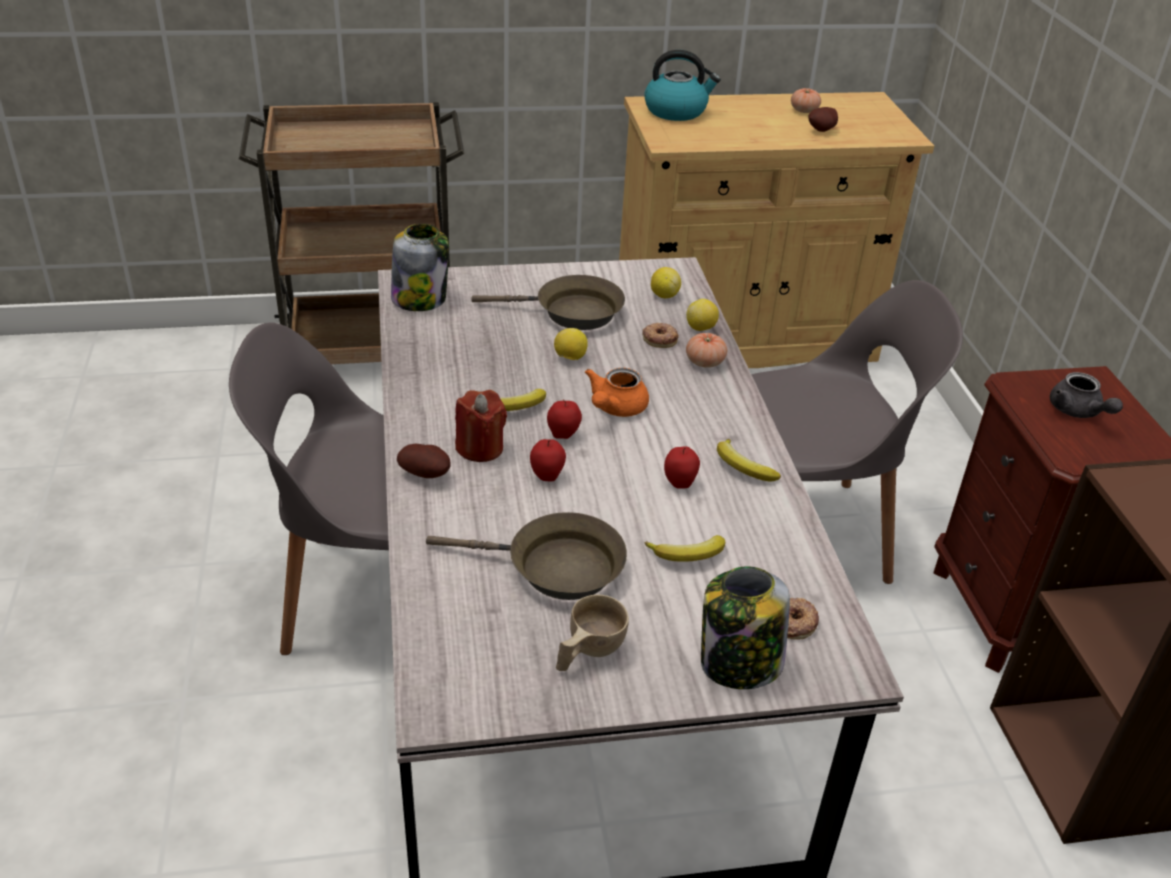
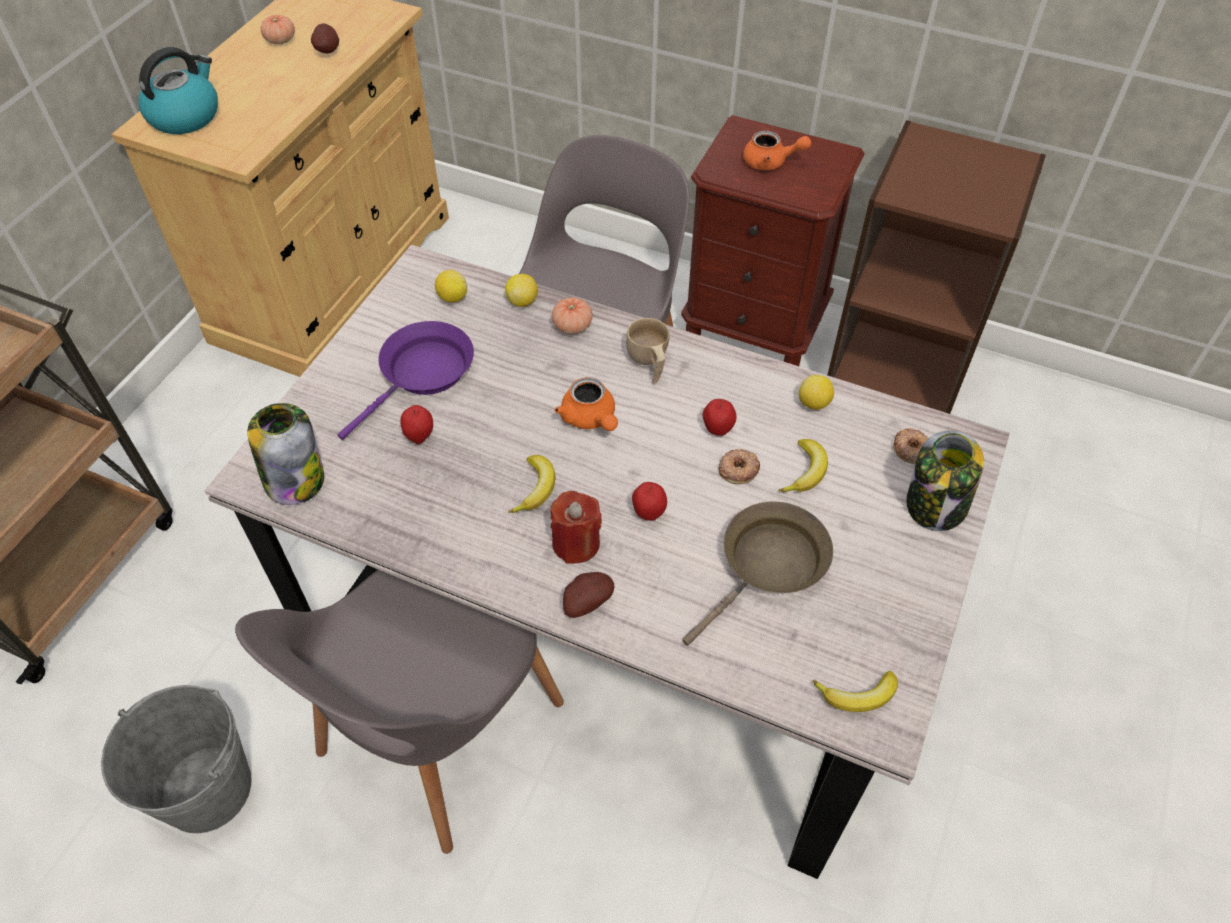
camera: 55 degrees left, 15 degrees up
brown frying pan [471,275,625,330] -> purple frying pan [338,321,474,440]
apple [547,399,582,439] -> apple moved to [400,405,433,444]
lemon [554,328,588,360] -> lemon moved to [799,375,834,410]
beige cup [556,595,629,671] -> beige cup moved to [626,318,670,384]
donut [642,323,679,348] -> donut moved to [719,449,760,484]
banana [717,439,781,481] -> banana moved to [813,671,898,712]
grey teapot [1050,372,1123,418] -> orange teapot [743,131,811,170]
none -> grey bucket [101,685,252,833]

